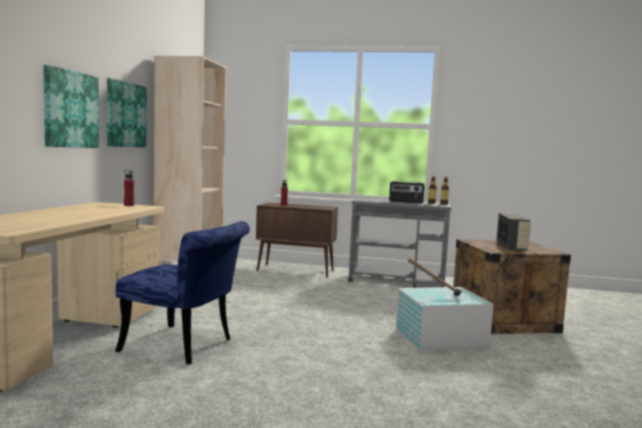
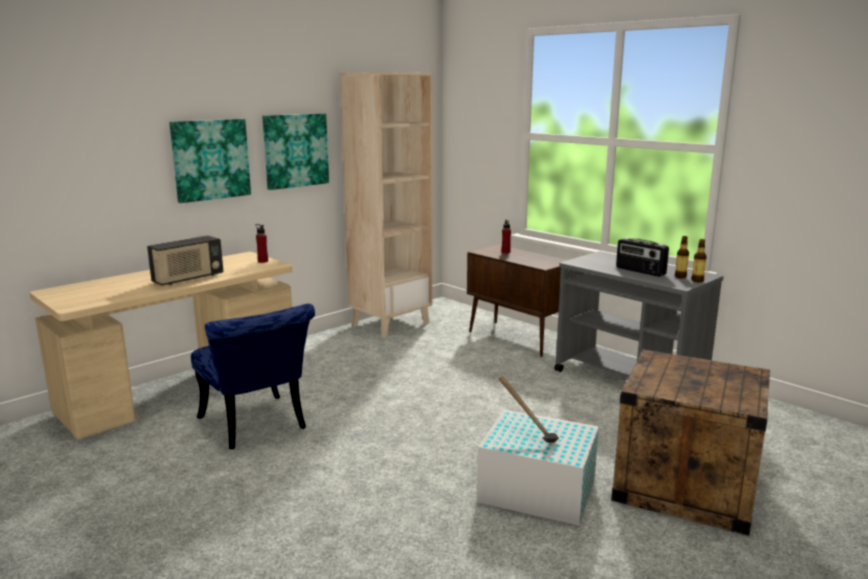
camera: 35 degrees right, 10 degrees up
radio [497,213,531,251] -> radio moved to [147,235,223,286]

